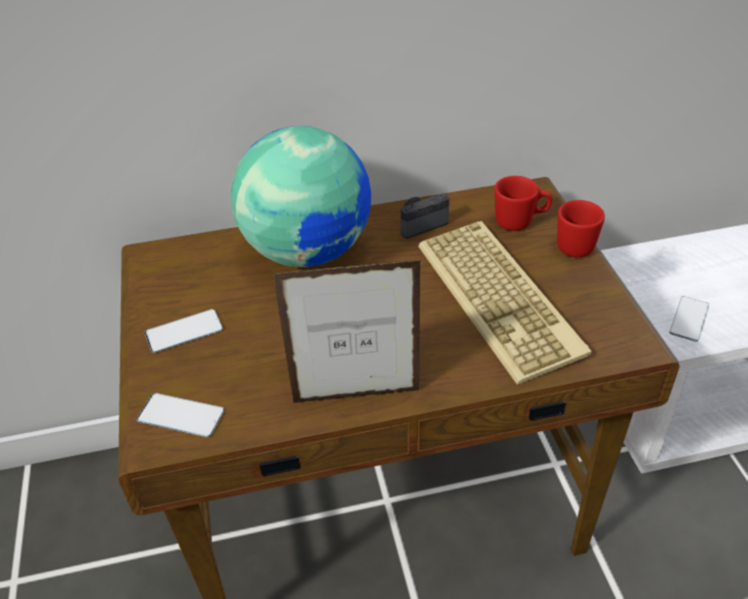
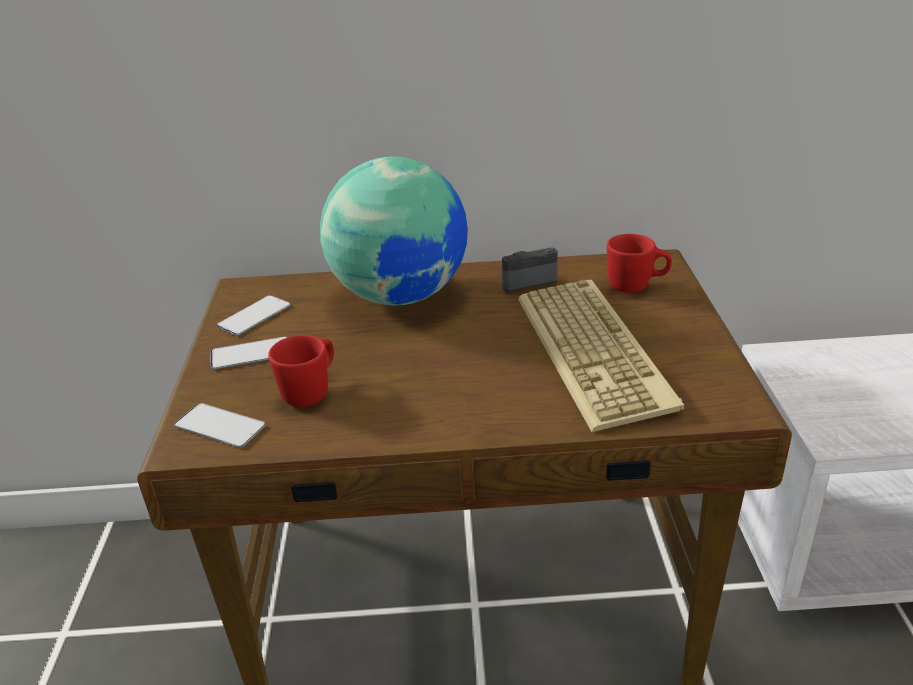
camera: 10 degrees right, 10 degrees down
picture frame [273,260,421,403] -> none
red mug [557,200,605,257] -> red mug moved to [268,335,334,407]
phone [669,296,709,342] -> phone moved to [216,295,291,336]

